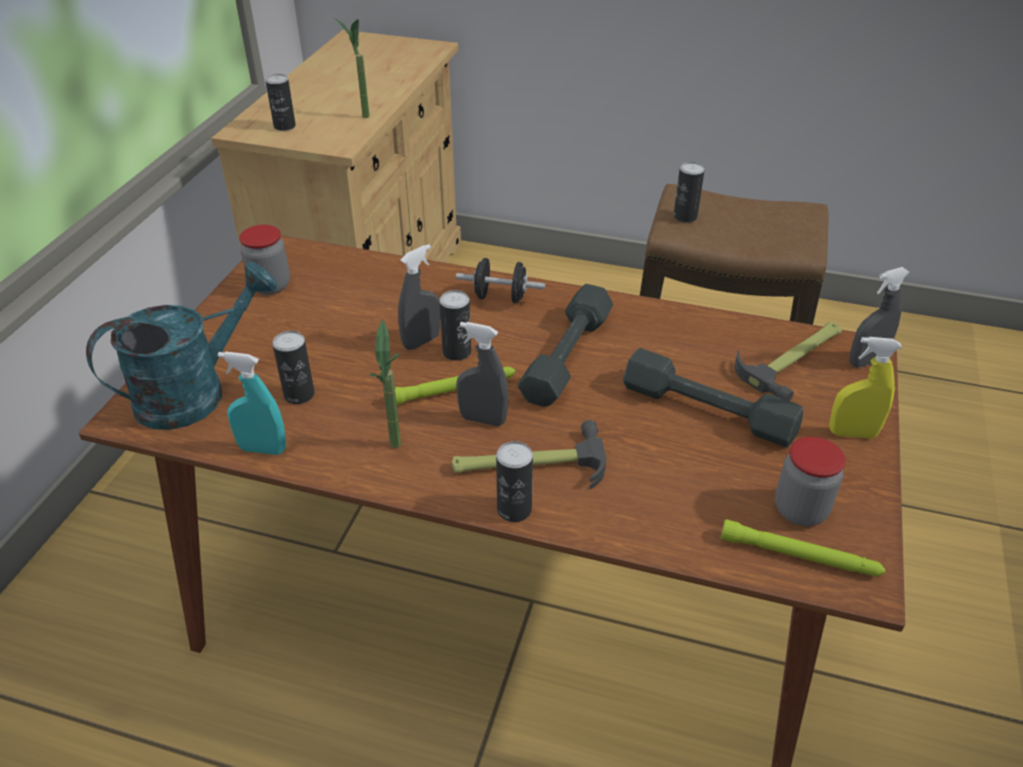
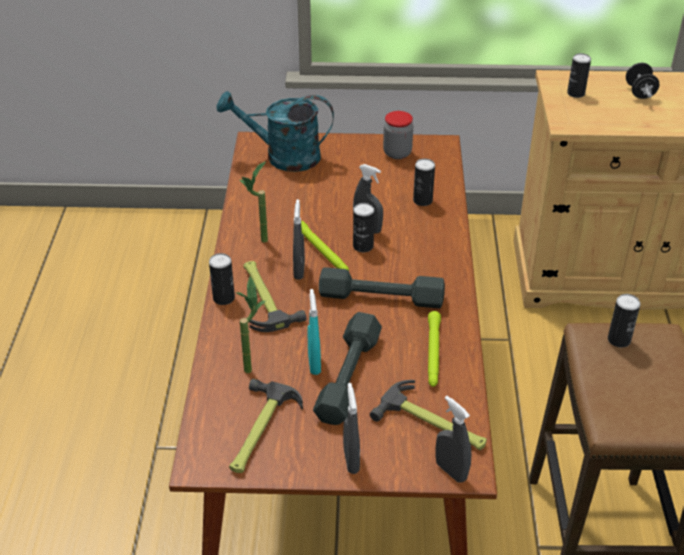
camera: 75 degrees right, 0 degrees up
turquoise watering can [86,262,277,430] -> turquoise watering can turned 150 degrees clockwise [217,91,334,172]
turquoise spray bottle [218,352,286,455] -> turquoise spray bottle moved to [307,289,321,375]
can [272,331,315,404] -> can moved to [413,158,435,206]
potted plant [335,18,370,118] -> potted plant moved to [236,276,266,373]
black dumbbell [456,258,545,304] -> black dumbbell moved to [626,63,659,99]
green flashlight [721,519,885,576] -> green flashlight moved to [428,311,441,387]
jar [775,437,846,526] -> hammer [229,379,303,473]
yellow spray bottle [829,337,902,439] -> grey spray bottle [343,383,360,474]

